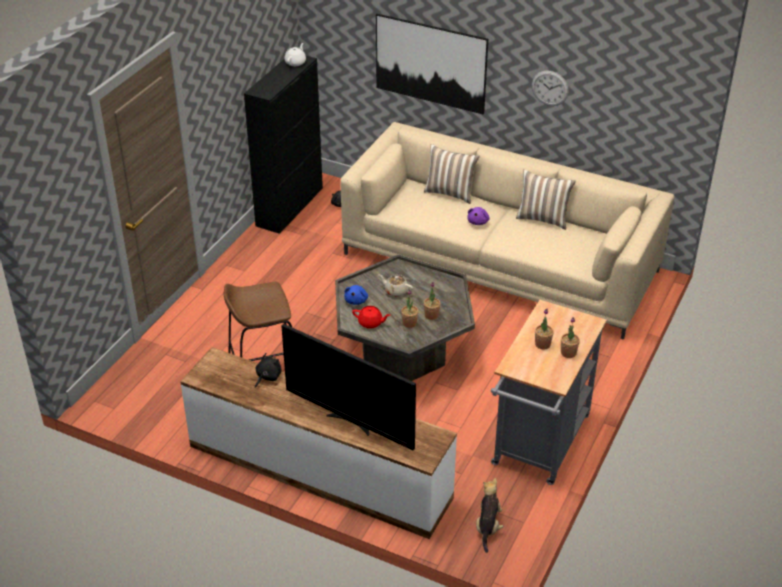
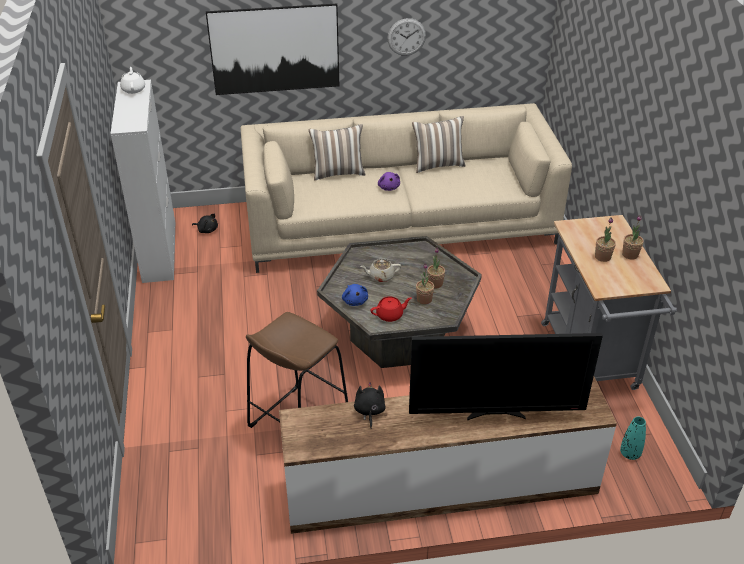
camera: 35 degrees left, 0 degrees up
black cabinet [244,56,323,234] -> white cabinet [110,80,175,283]
plush toy [476,478,504,553] -> turquoise vase [620,417,646,460]

